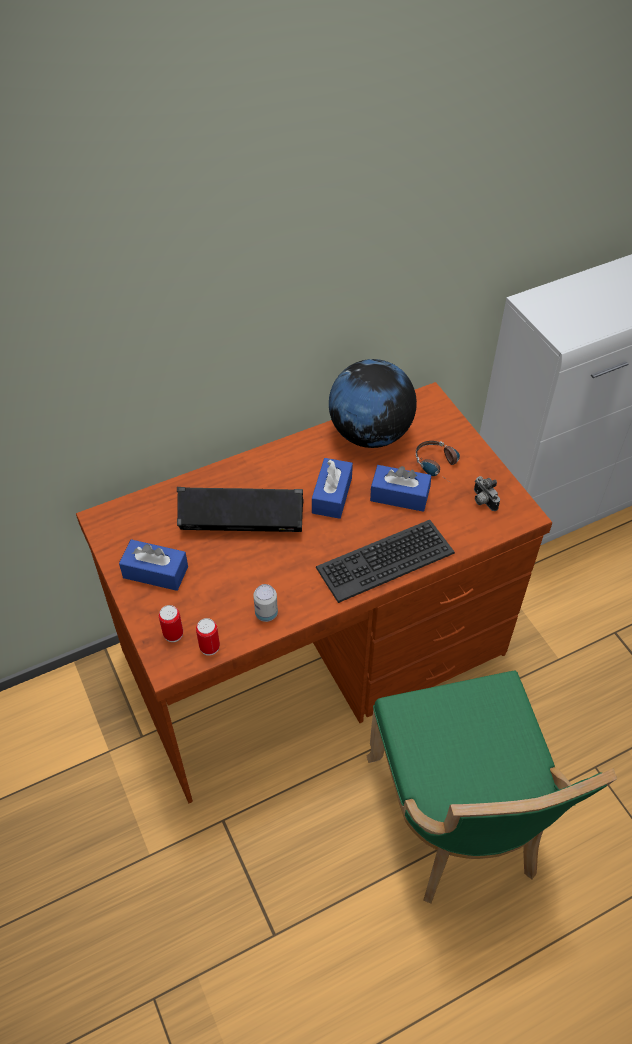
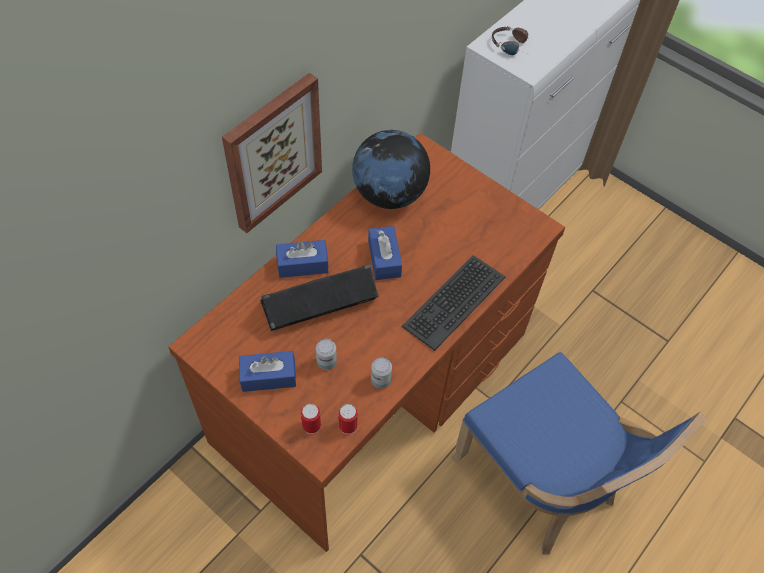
camera: 25 degrees left, 5 degrees up
green chair [366,671,617,904] -> blue chair [451,352,707,555]
blue tissue box [370,465,431,512] -> blue tissue box moved to [276,240,329,278]
headphones [416,441,460,480] -> headphones moved to [492,26,533,56]
camera [474,476,500,511] -> none
none -> picture [222,73,322,233]
none -> can [316,338,337,370]

